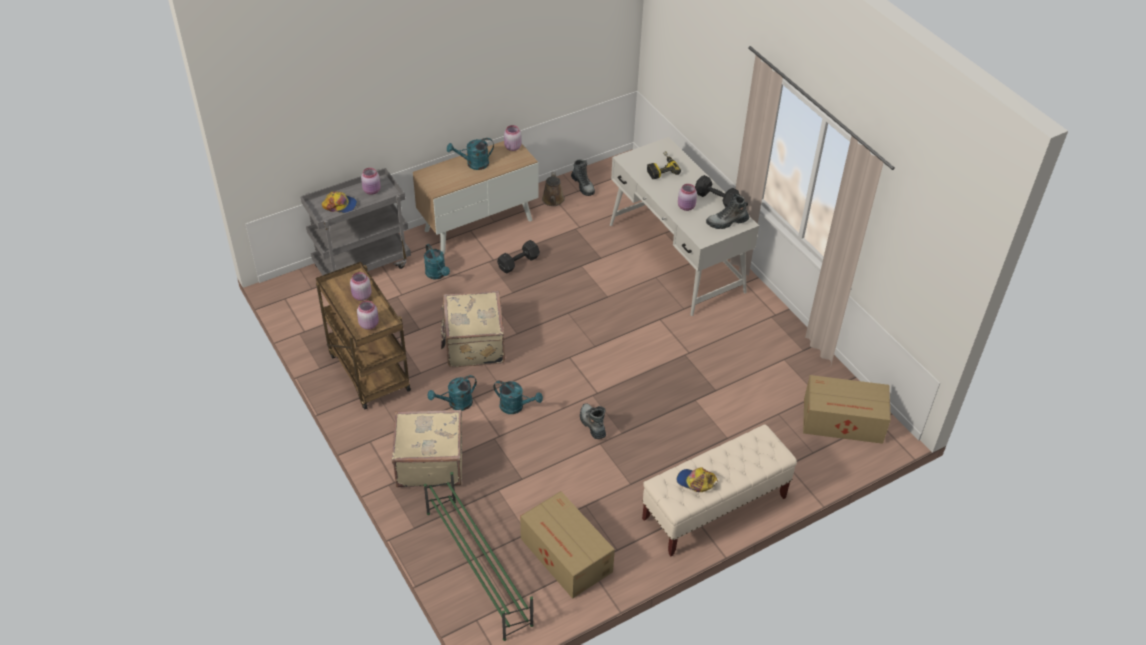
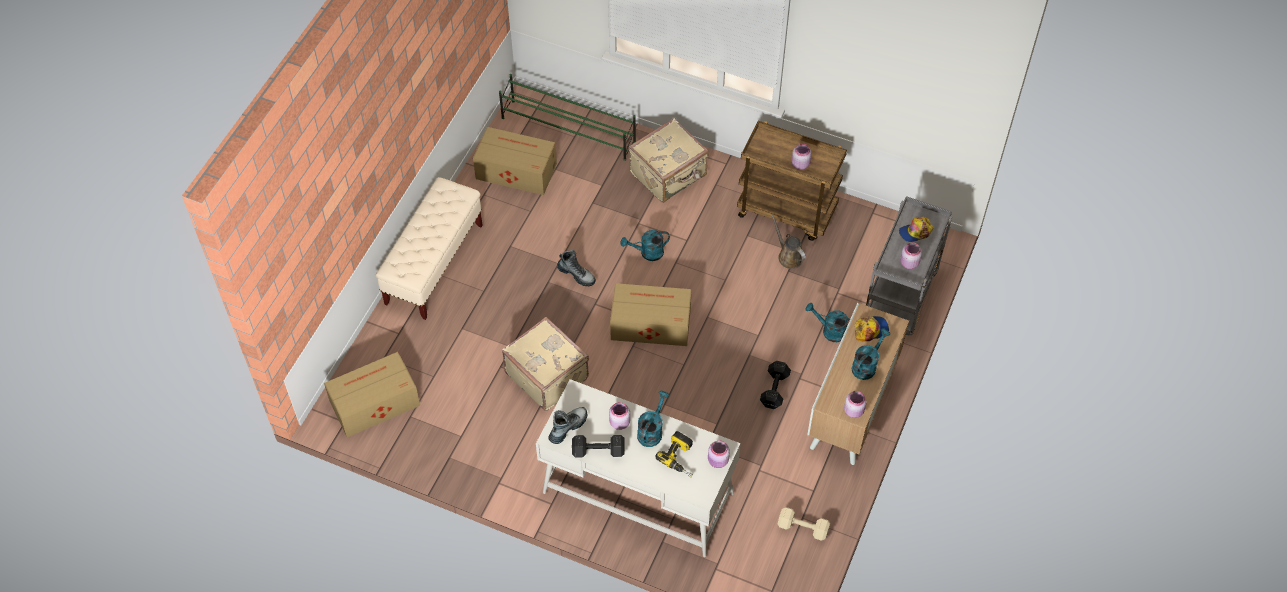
camera: 145 degrees right, 10 degrees up
pink jar [357,301,379,330] -> pink jar moved to [708,441,730,468]
turquoise watering can [427,375,477,411] -> turquoise watering can moved to [637,391,669,447]
beige suitcase [441,291,505,367] -> beige suitcase moved to [502,317,589,411]
brown watering can [542,172,565,206] -> brown watering can moved to [771,214,806,269]
boot [571,159,595,196] -> beige dumbbell [778,507,830,541]
cap [677,467,718,492] -> cap moved to [854,316,889,341]
none -> cardboard box [610,283,692,346]

